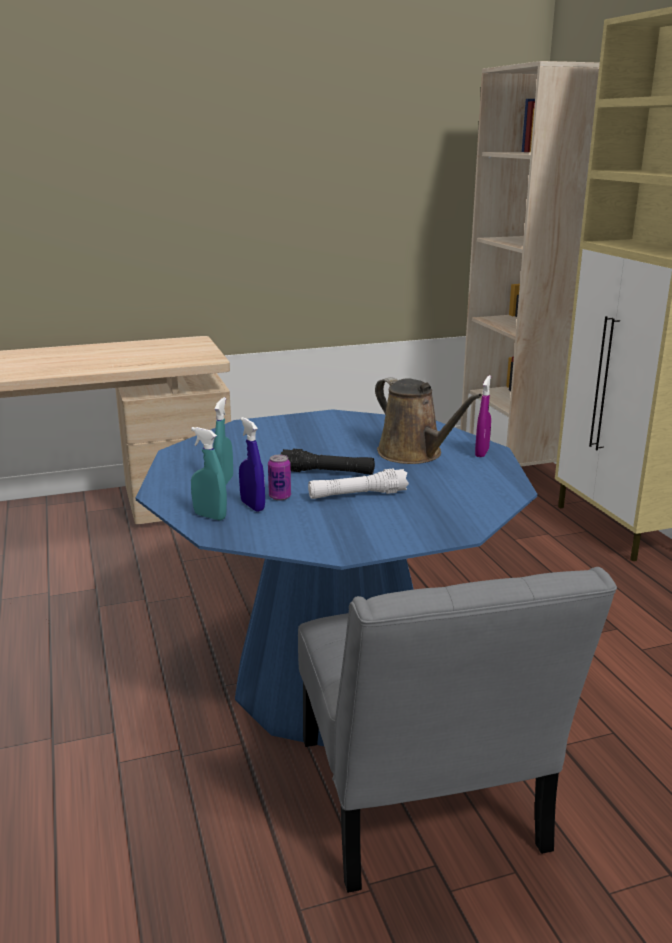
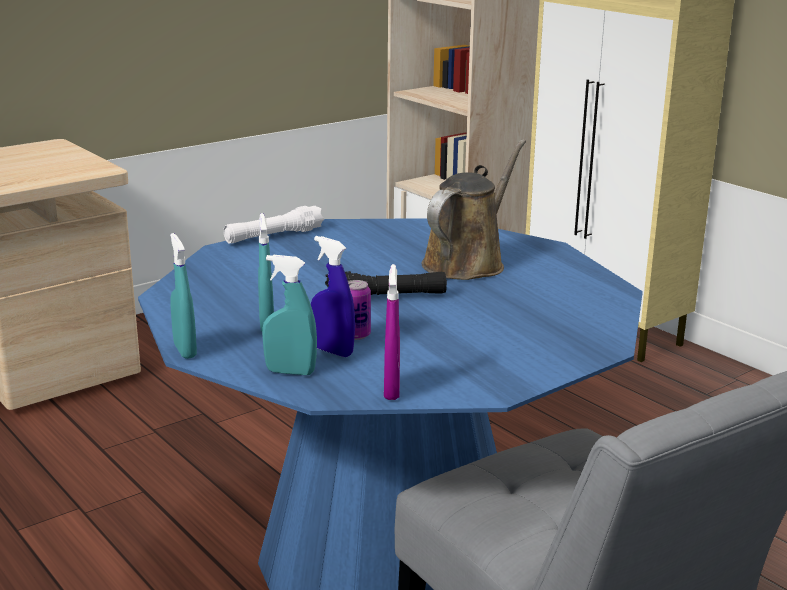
camera: 20 degrees left, 0 degrees up
white flashlight [308,468,409,499] -> white flashlight moved to [223,205,324,244]
brown watering can [375,377,482,464] -> brown watering can turned 90 degrees counterclockwise [421,139,526,280]
purple spray bottle [475,375,491,457] -> purple spray bottle moved to [384,264,400,400]
none -> turquoise spray bottle [170,233,197,359]

